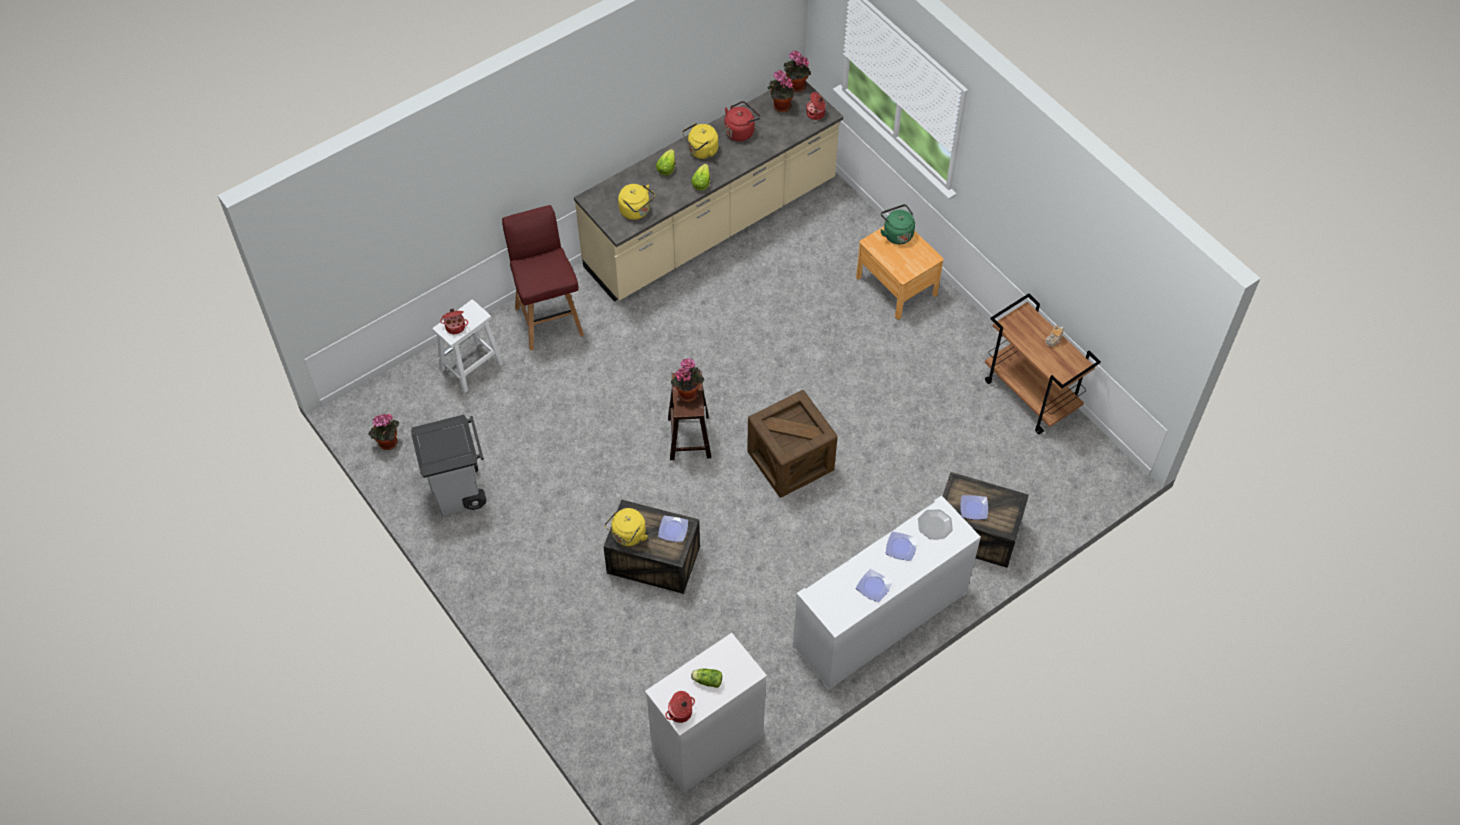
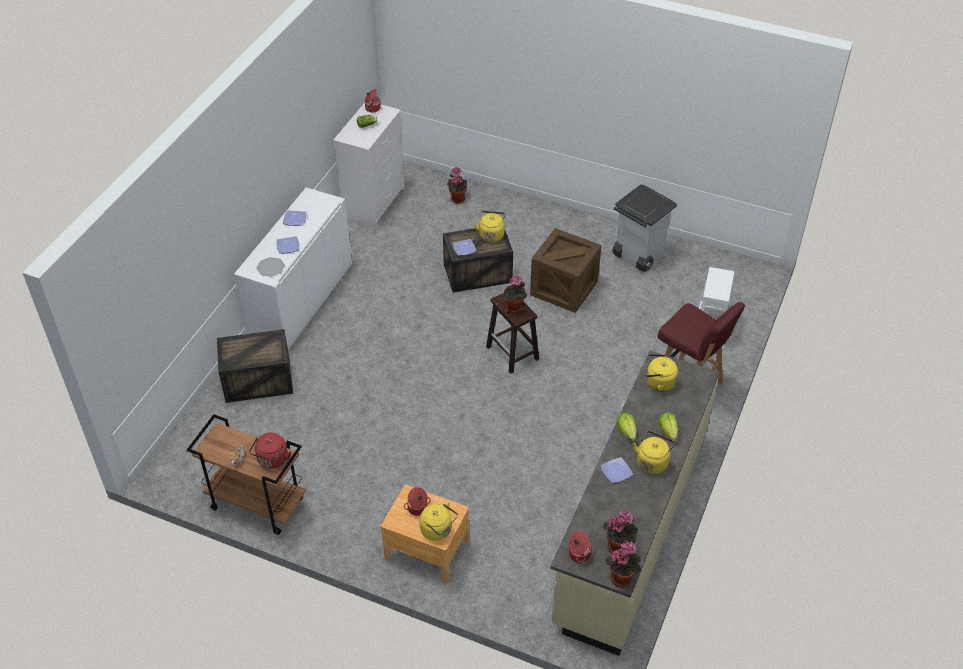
camera: 150 degrees right, 10 degrees down
potted plant [368,413,399,450] -> potted plant moved to [447,167,467,204]
cooking pot [440,309,468,334] -> cooking pot moved to [404,487,431,516]
red kettle [724,101,761,141] -> red kettle moved to [249,432,291,469]
crate [747,390,838,498] -> crate moved to [530,228,601,313]
green kettle [881,204,915,244] -> yellow kettle [419,503,458,541]
plate [960,495,988,520] -> plate moved to [600,457,633,483]

